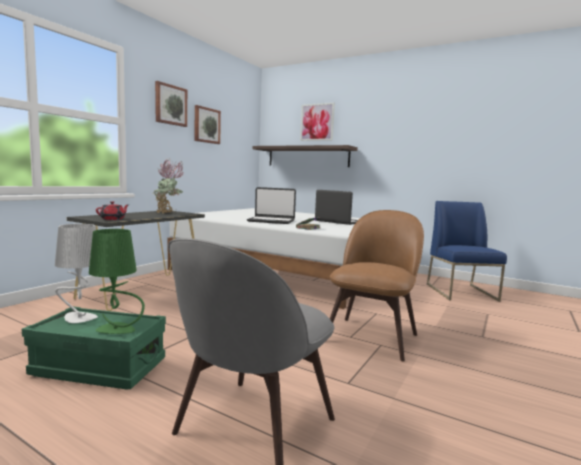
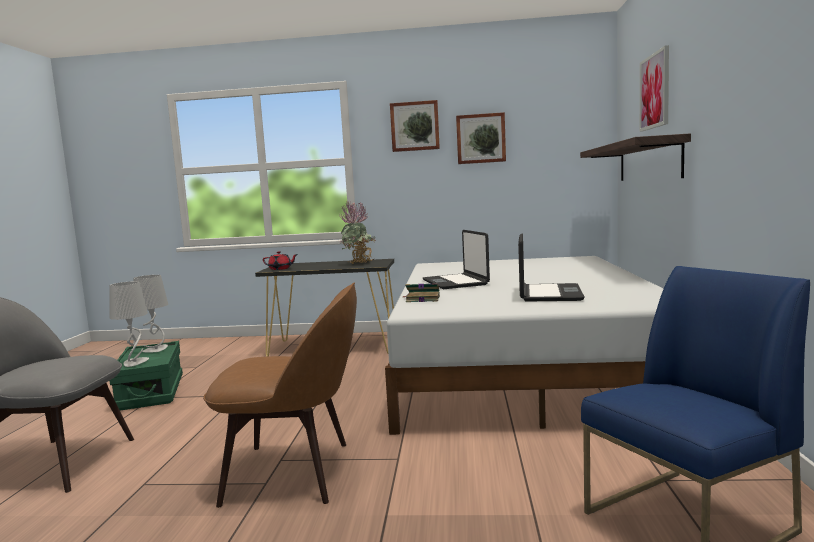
camera: 65 degrees right, 0 degrees up
green table lamp [89,229,145,334] -> grey table lamp [109,281,149,367]

